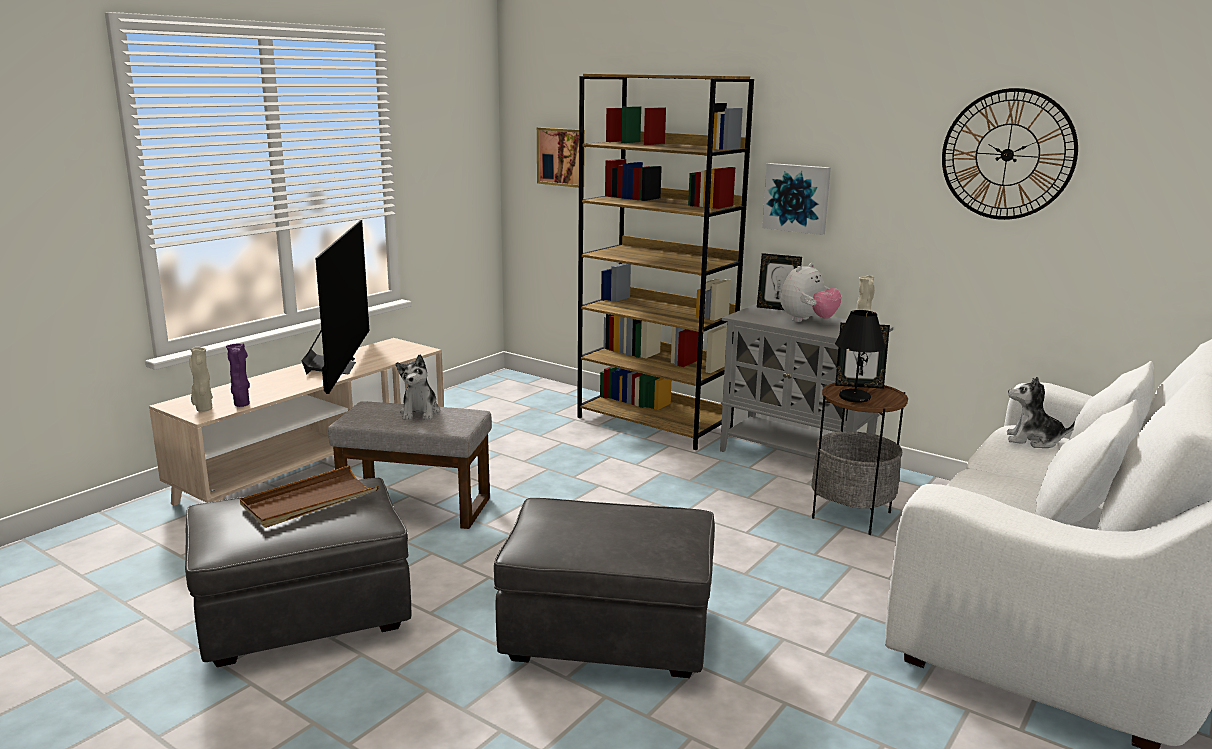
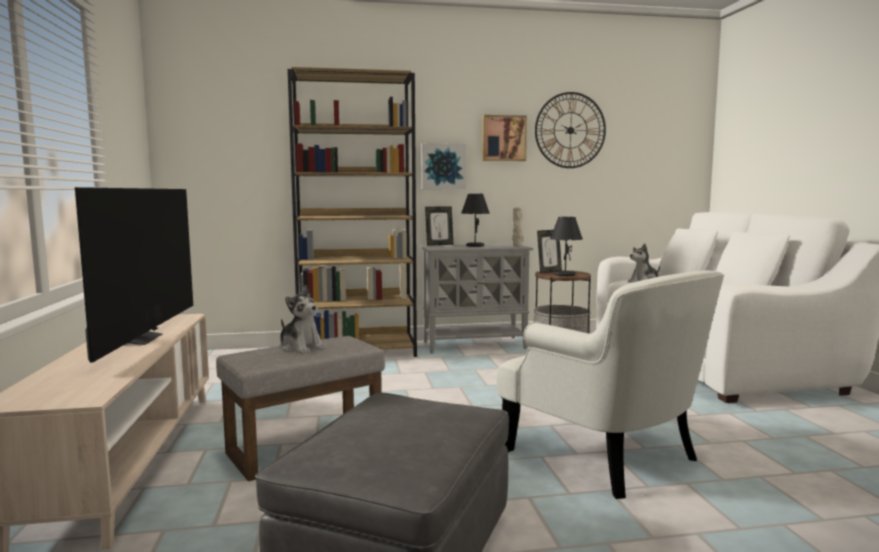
camera: 45 degrees left, 10 degrees down
beige vase [189,347,213,412] -> none
purple vase [226,343,250,407] -> none
brown tray [240,465,379,528] -> none
television [301,220,370,394] -> television turned 45 degrees clockwise [75,187,193,363]
grey ottoman [494,498,715,678] -> white armchair [496,270,724,499]
picture [537,127,585,188] -> picture moved to [482,115,527,161]
plush toy [780,263,842,322] -> black table lamp [461,194,490,247]

